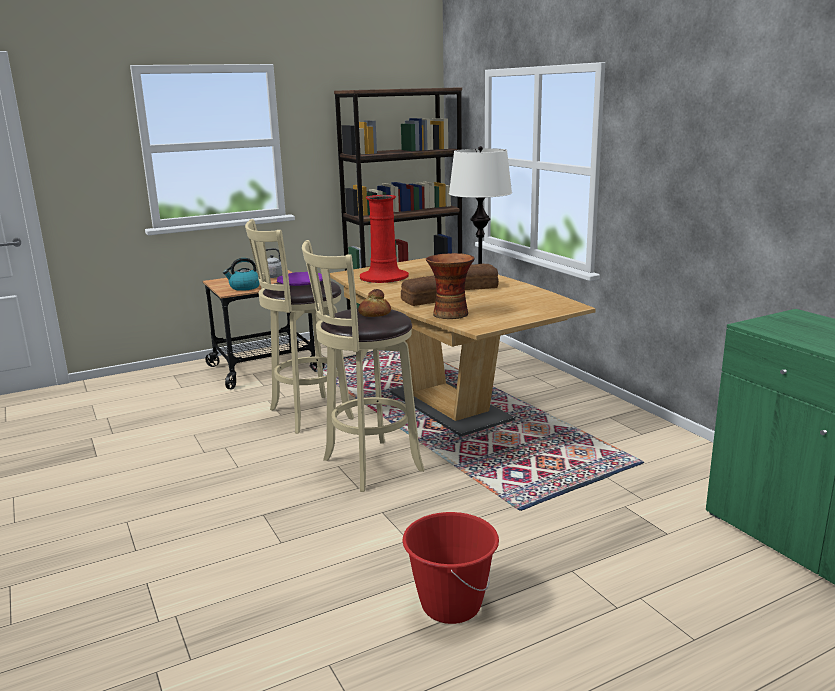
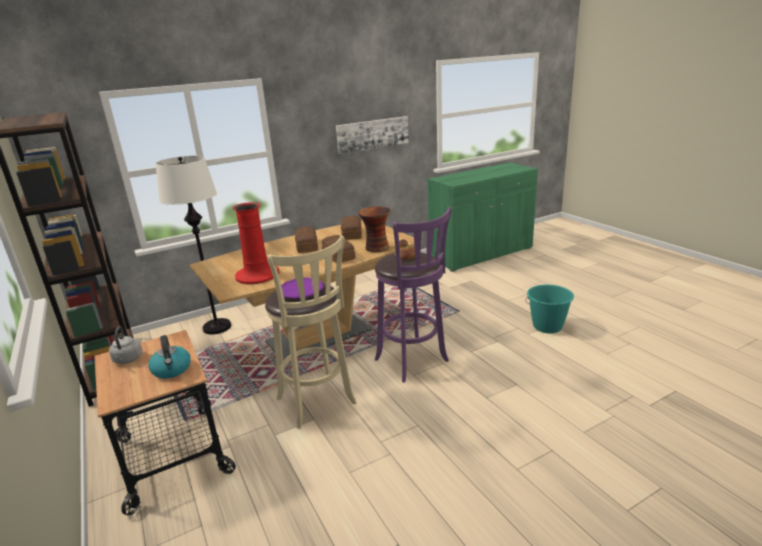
camera: 90 degrees left, 5 degrees up
beige stool [302,240,425,492] -> purple stool [375,207,451,383]
red bucket [402,512,499,624] -> turquoise bucket [525,285,574,334]
none -> picture [336,116,409,154]
none -> bread [341,216,362,240]

